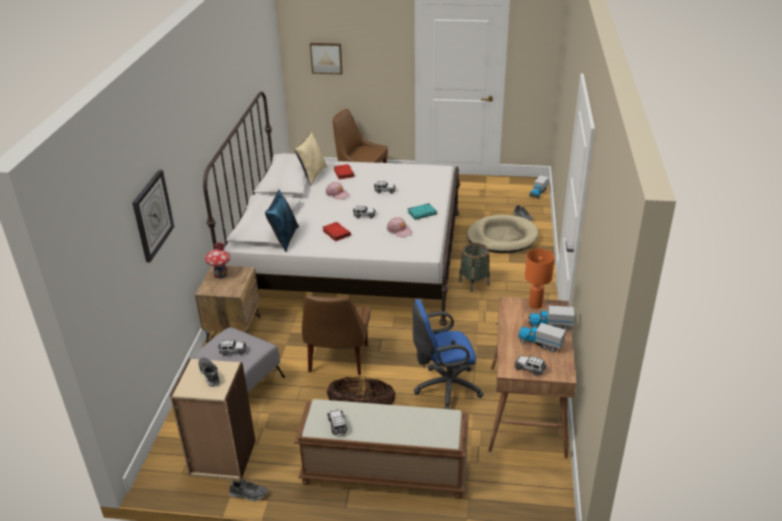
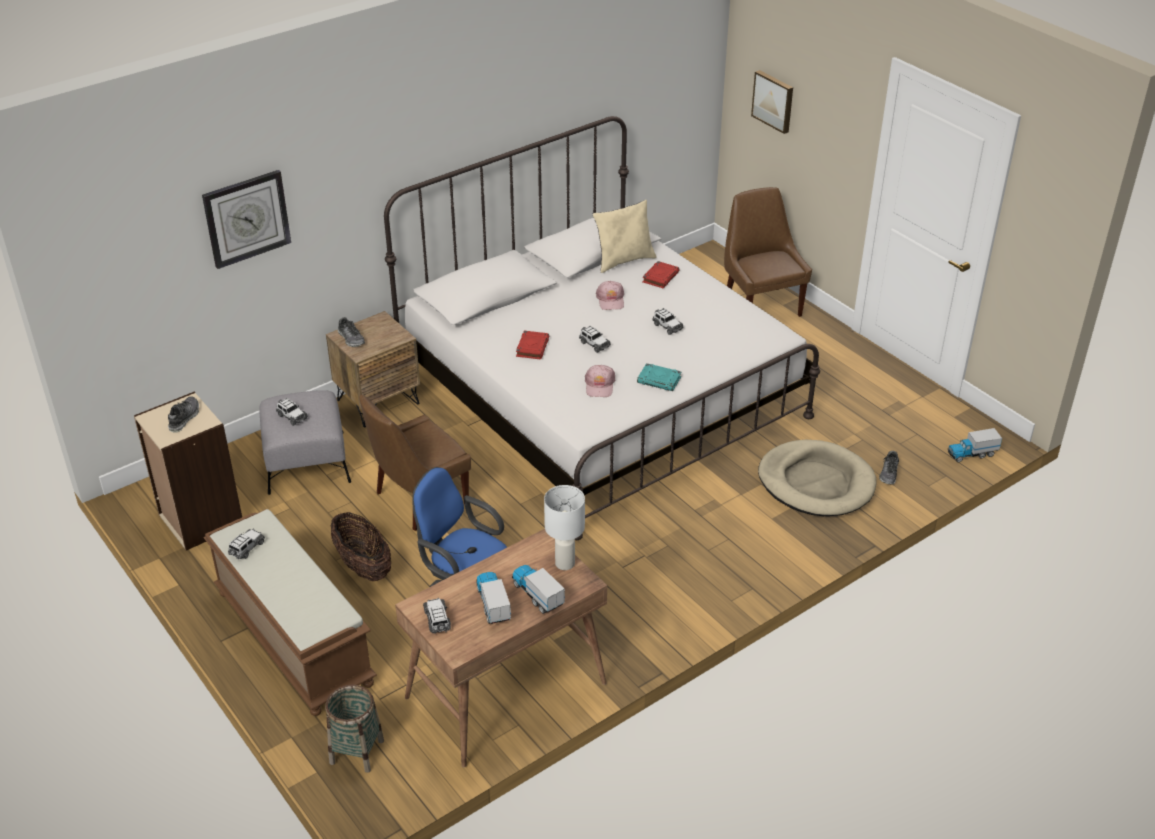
camera: 45 degrees right, 5 degrees up
toy house [205,242,231,279] -> none
shoe [229,480,267,501] -> shoe moved to [338,317,365,347]
blue pillow [265,190,299,252] -> none
basket [459,243,490,292] -> basket moved to [326,685,384,773]
orange table lamp [525,249,555,309] -> white table lamp [544,485,585,570]

